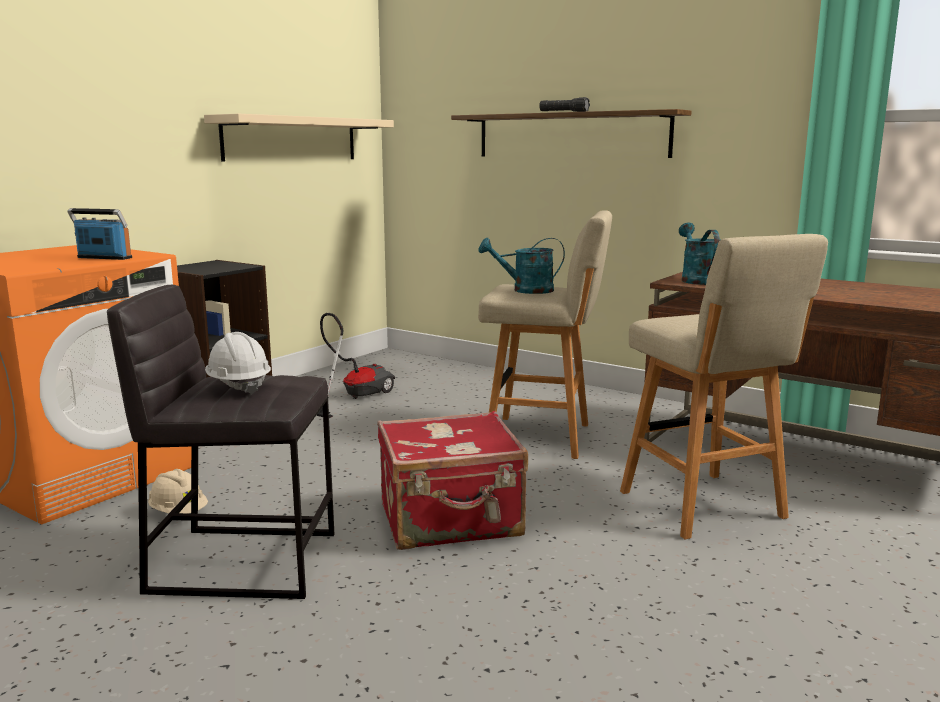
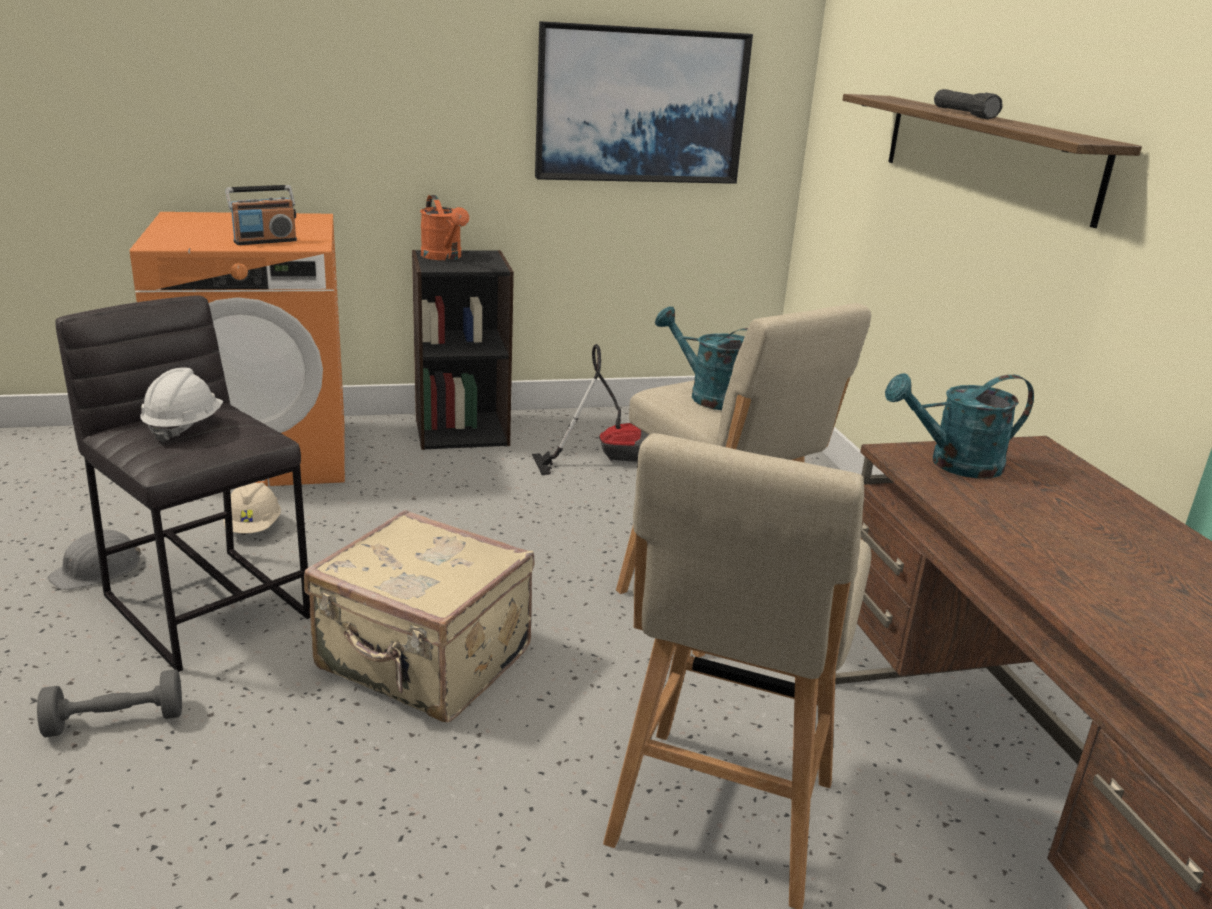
camera: 40 degrees right, 10 degrees up
radio [67,208,132,260] -> radio turned 90 degrees clockwise [225,185,297,245]
beige shelf [204,114,394,161] -> picture [535,21,753,184]
red suitcase [377,411,528,550] -> beige suitcase [304,510,535,722]
turquoise watering can [679,223,720,285] -> turquoise watering can turned 135 degrees counterclockwise [885,373,1034,478]
none -> grey dumbbell [37,669,182,737]
none -> grey hard hat [48,530,141,590]
none -> orange watering can [420,195,469,260]

